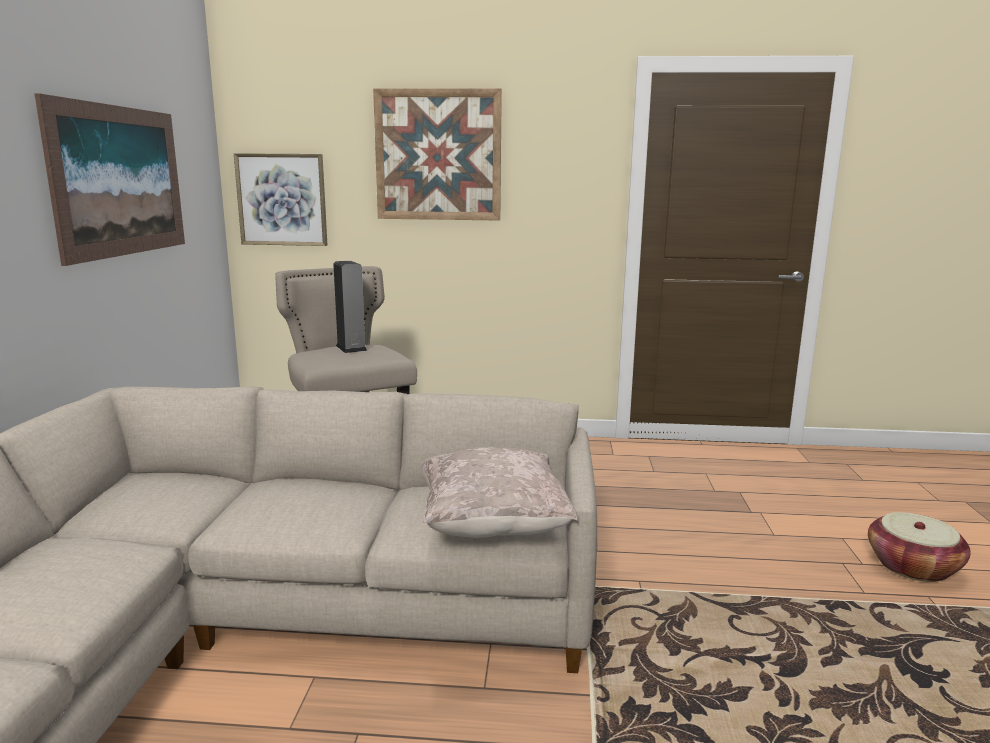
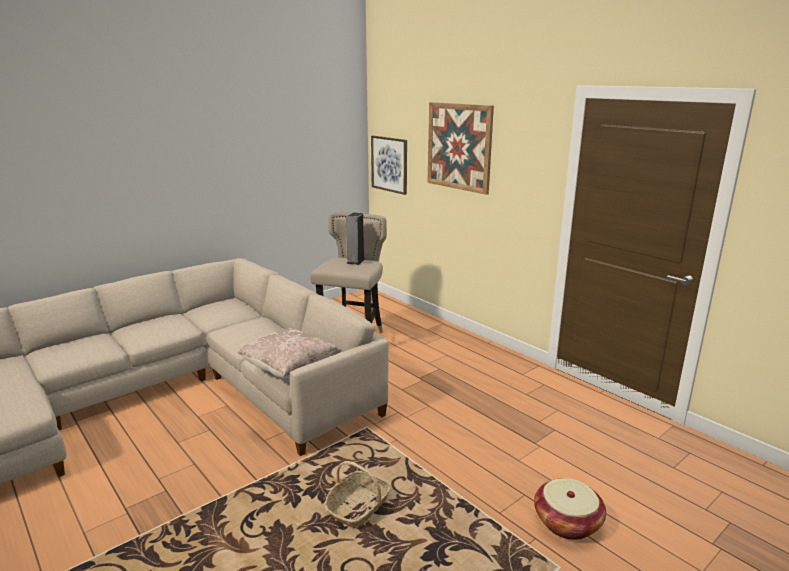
camera: 45 degrees right, 5 degrees up
picture [34,93,185,266] -> none
none -> basket [324,461,391,528]

